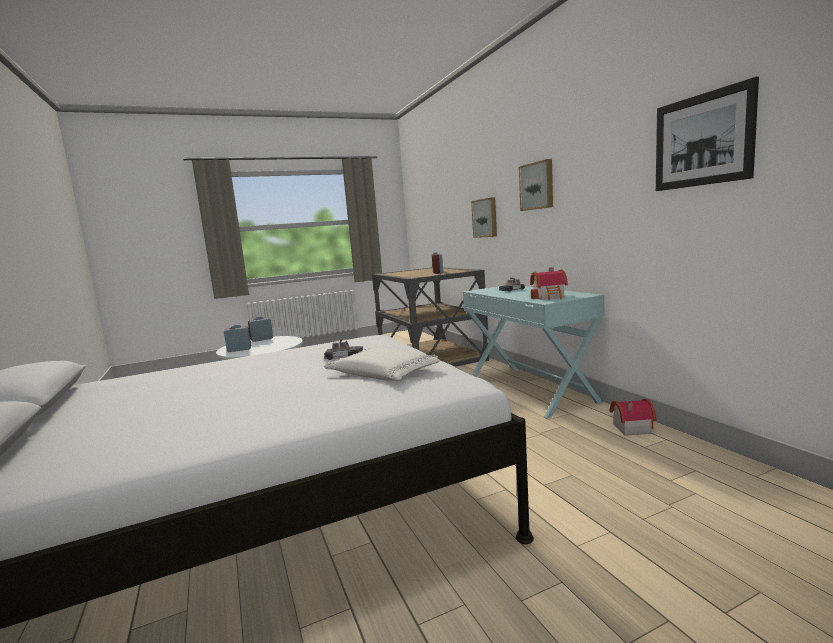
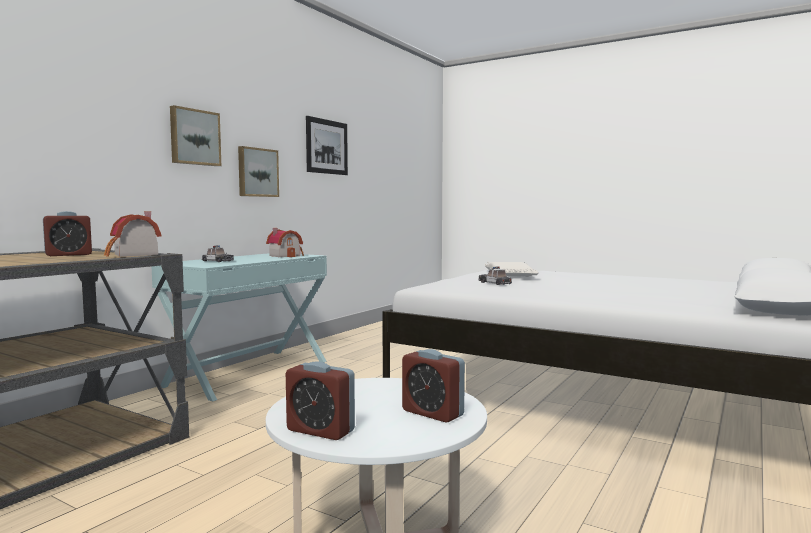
camera: 125 degrees left, 5 degrees down
picture [471,197,497,238] -> picture moved to [238,146,279,197]
toy house [610,399,656,436] -> toy house moved to [104,211,161,257]

